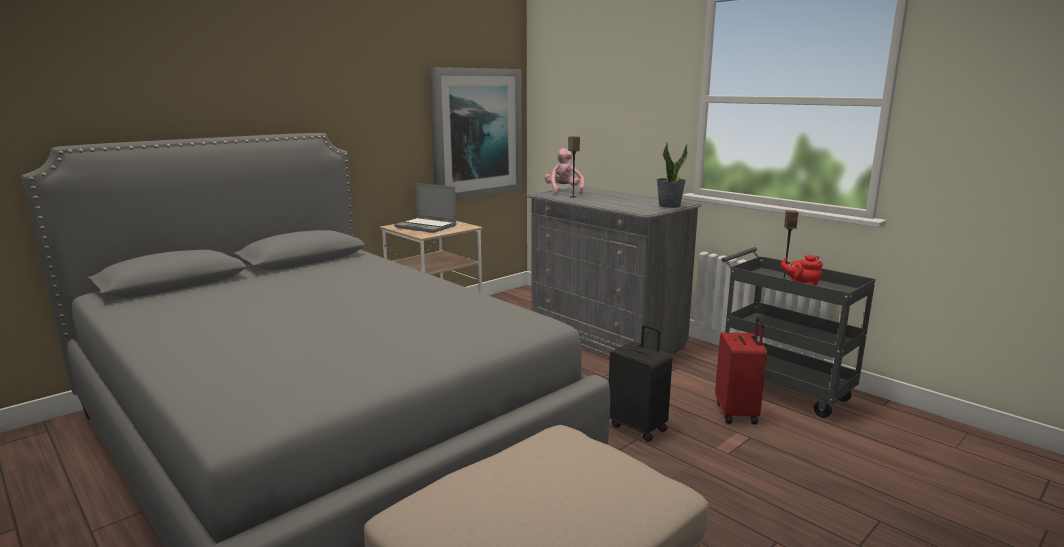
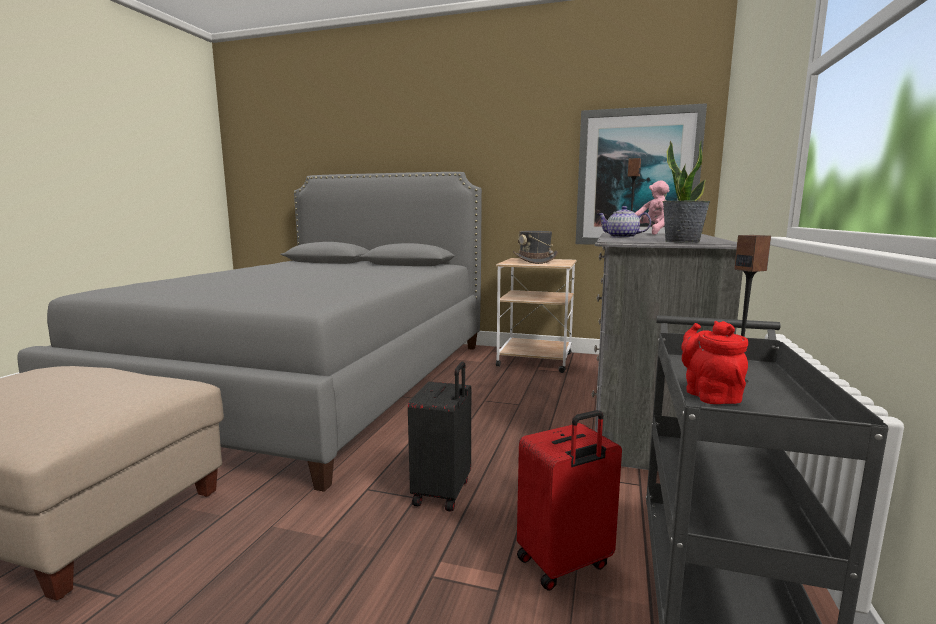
camera: 60 degrees right, 5 degrees down
laptop [394,183,457,233] -> grey hat [513,231,558,264]
none -> teapot [598,206,651,238]

